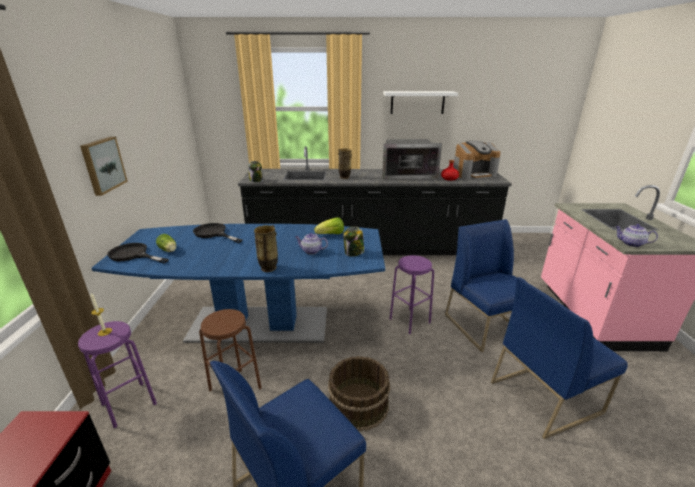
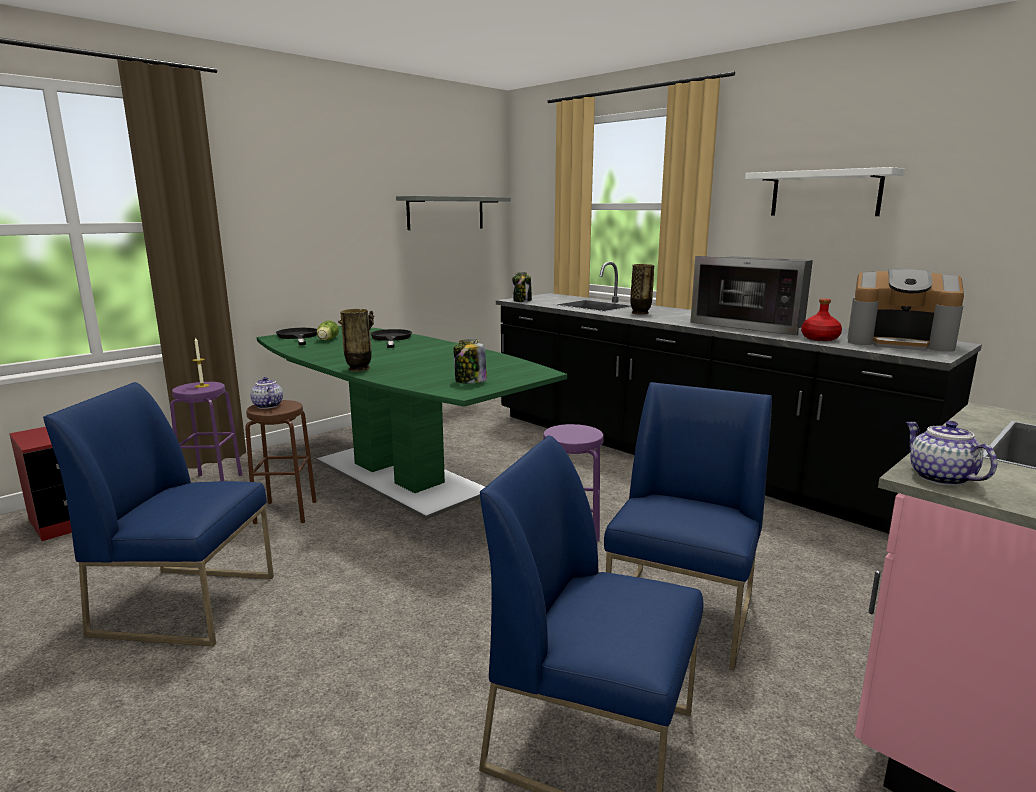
camera: 45 degrees right, 10 degrees down
picture [80,137,128,196] -> none
blue dining table [92,224,385,343] -> green dining table [257,326,567,519]
teapot [295,233,328,255] -> teapot moved to [250,377,283,409]
lettuce [314,217,344,234] -> none
brown bucket [328,356,390,432] -> none
none -> grey shelf [396,196,511,230]

